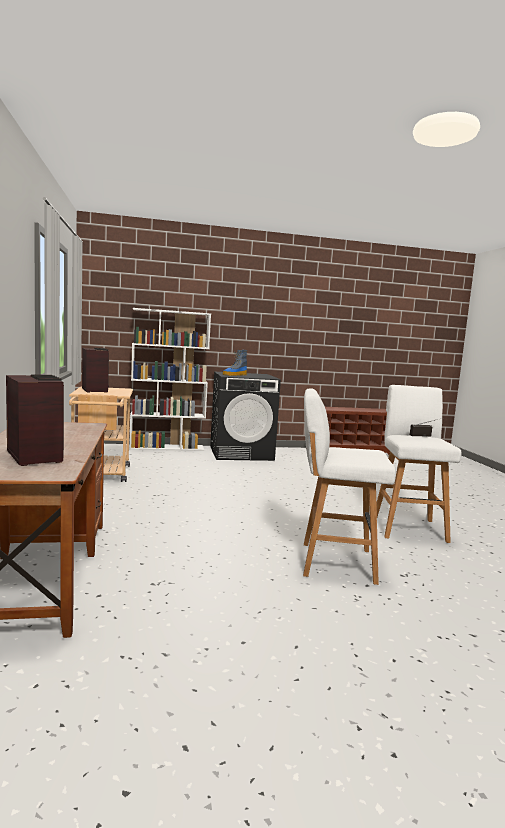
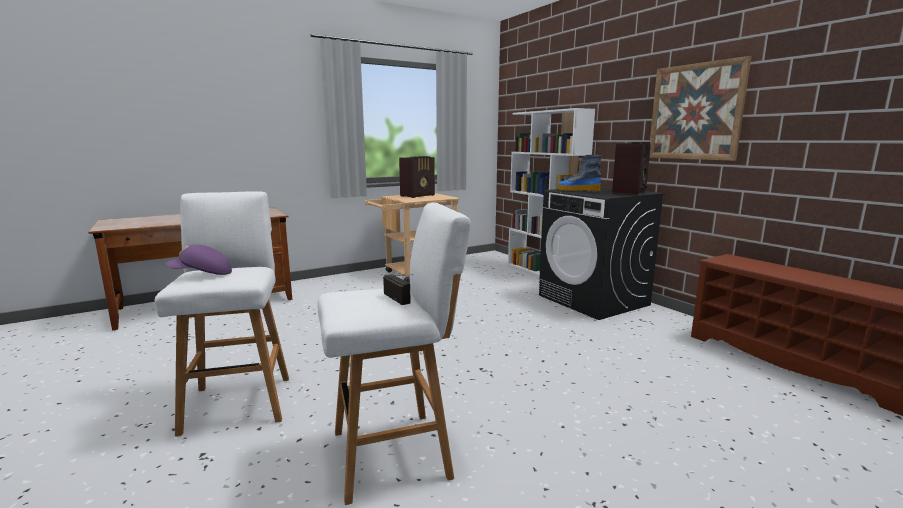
camera: 70 degrees right, 5 degrees up
radio [6,375,64,466] -> radio moved to [612,142,651,195]
none -> purple cap [165,244,232,275]
none -> picture [650,56,752,161]

